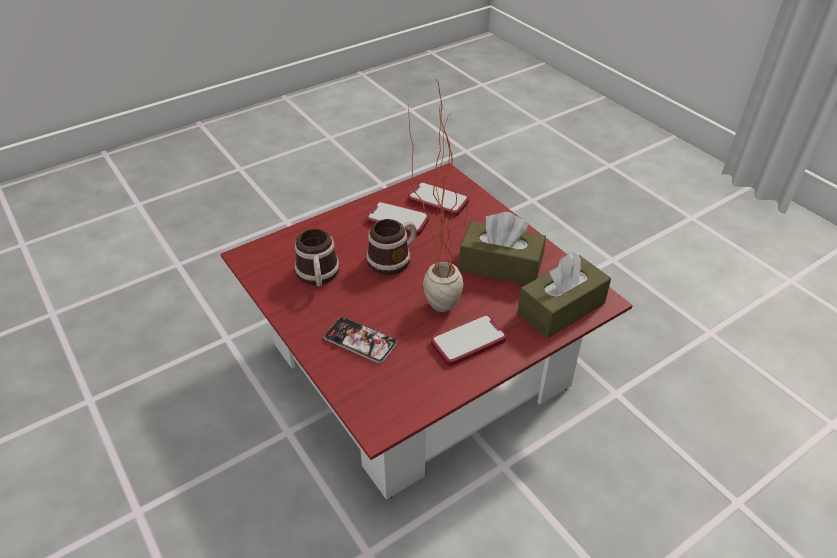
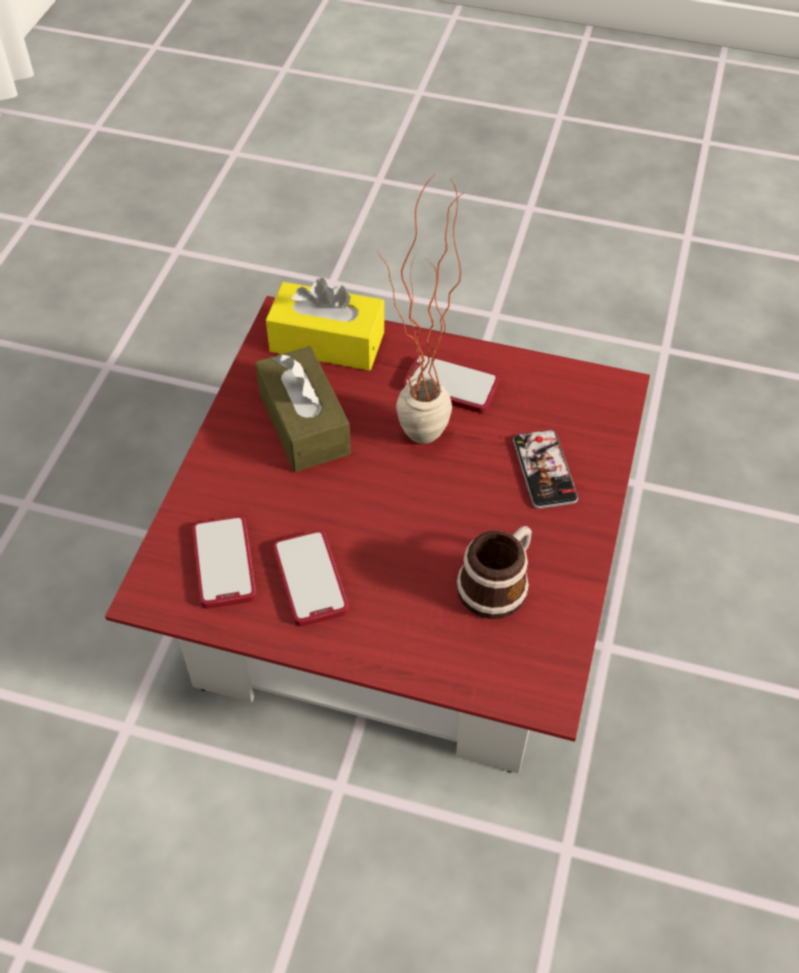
camera: 130 degrees left, 10 degrees up
mug [366,219,416,275] -> none
brown tissue box [517,252,611,338] -> yellow tissue box [266,278,384,371]

